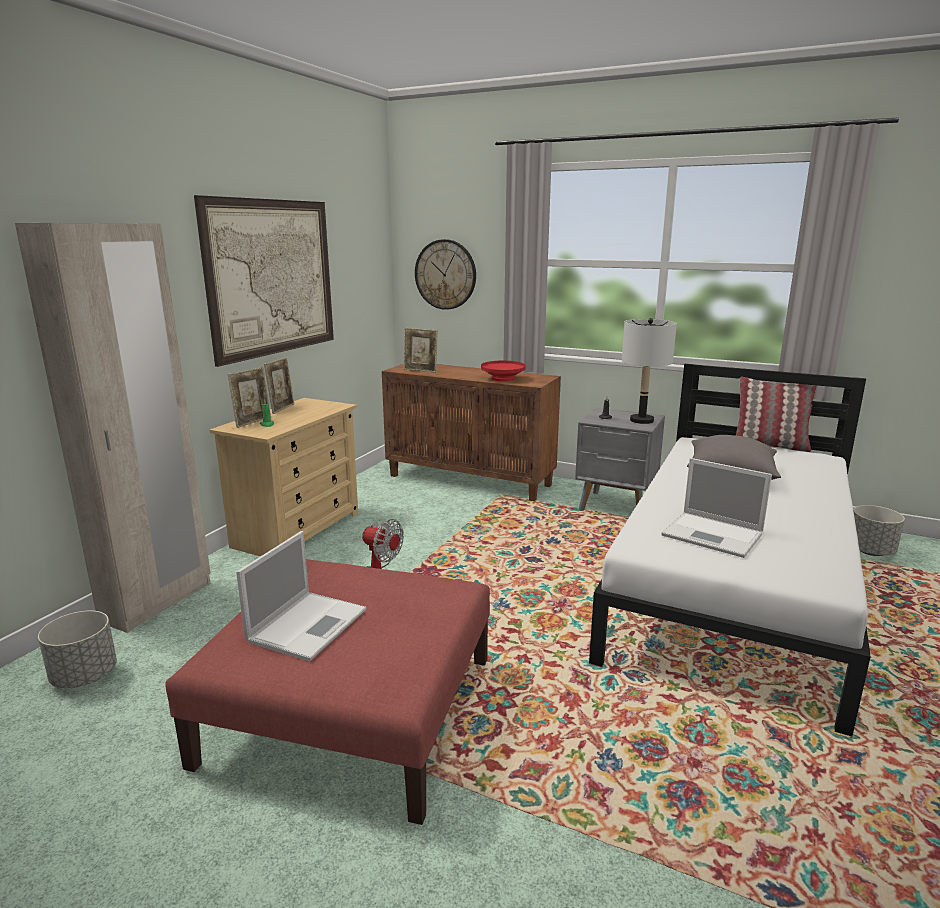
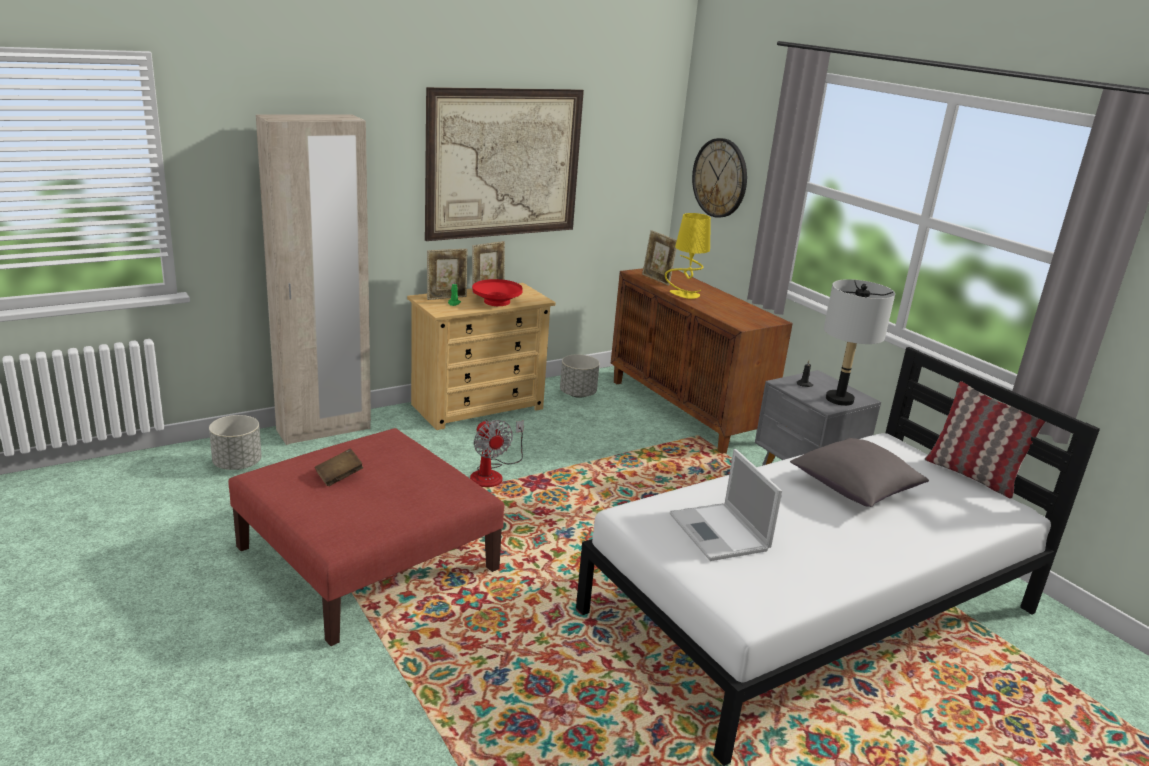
camera: 30 degrees right, 5 degrees up
laptop [236,531,366,662] -> brown book [315,449,364,486]
red bowl [481,360,526,382] -> red bowl moved to [472,279,523,306]
grey planter [854,505,905,556] -> grey planter moved to [560,354,600,398]
none -> yellow table lamp [665,213,711,299]

